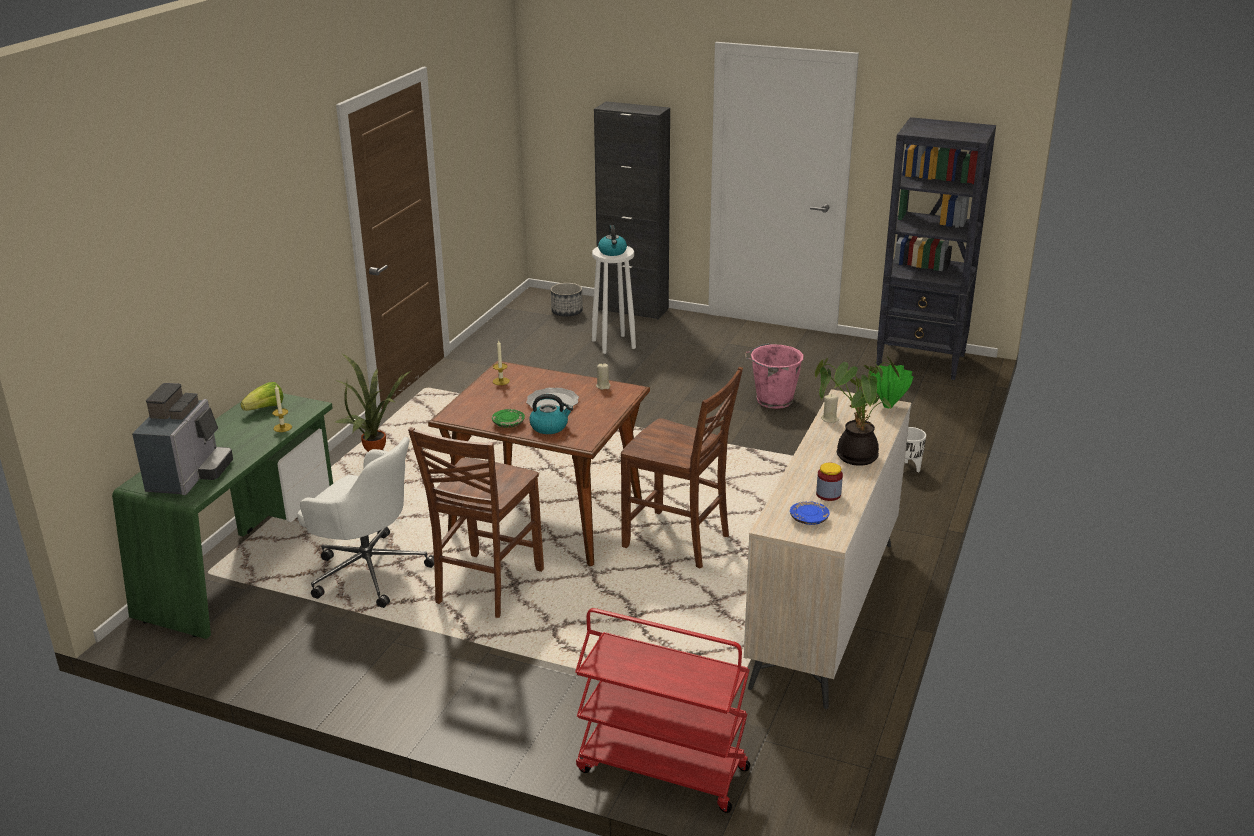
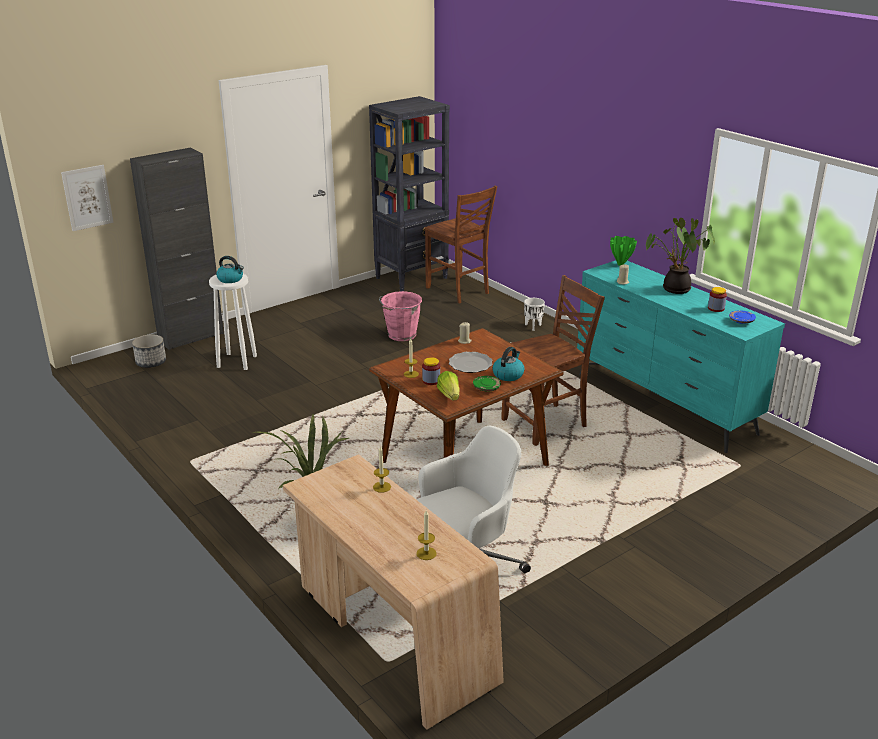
camera: 60 degrees left, 0 degrees up
green desk [112,393,333,639] -> beige desk [283,454,504,729]
coffee machine [132,383,233,495] -> candle [416,510,437,560]
lettuce [240,382,283,411] -> lettuce moved to [437,371,460,400]
brown chair [408,427,544,618] -> brown chair moved to [425,186,497,303]
red cart [575,608,751,813] -> none
beige dresser [744,389,911,709] -> turquoise dresser [577,260,785,453]
none -> picture [61,165,114,231]
none -> jar [422,357,440,385]

